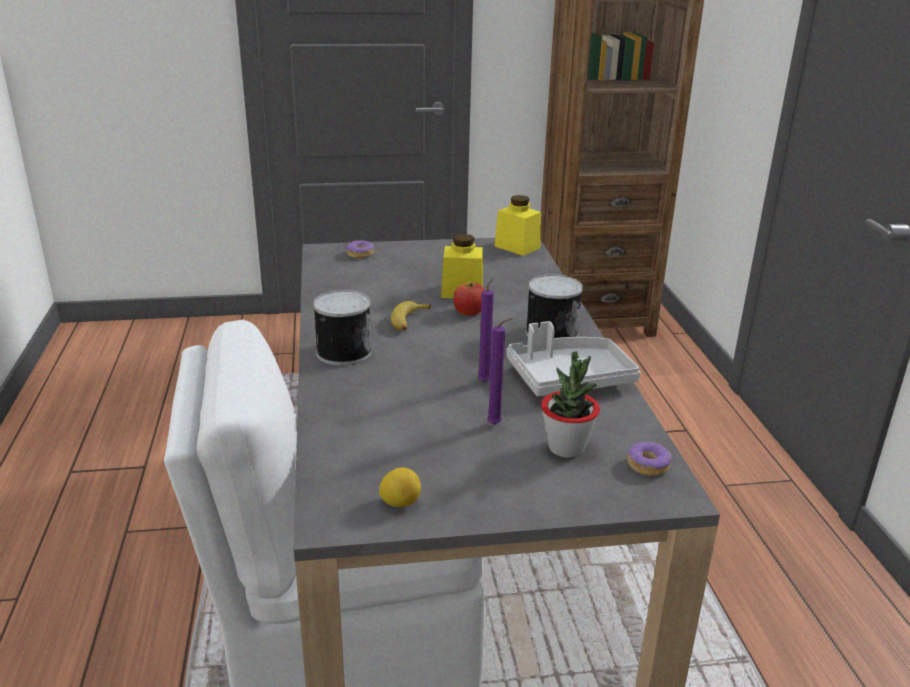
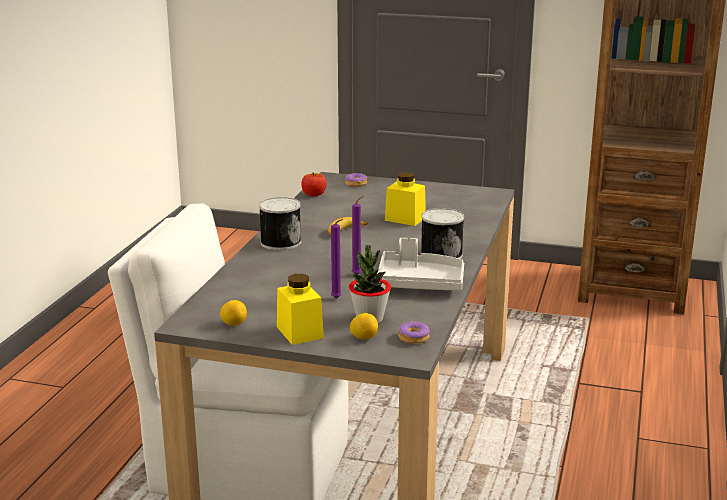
camera: 25 degrees right, 5 degrees down
apple [453,282,485,316] -> apple moved to [301,173,326,197]
yellow jar [494,195,541,256] -> yellow jar moved to [277,274,324,345]
none -> lemon [350,313,378,339]

